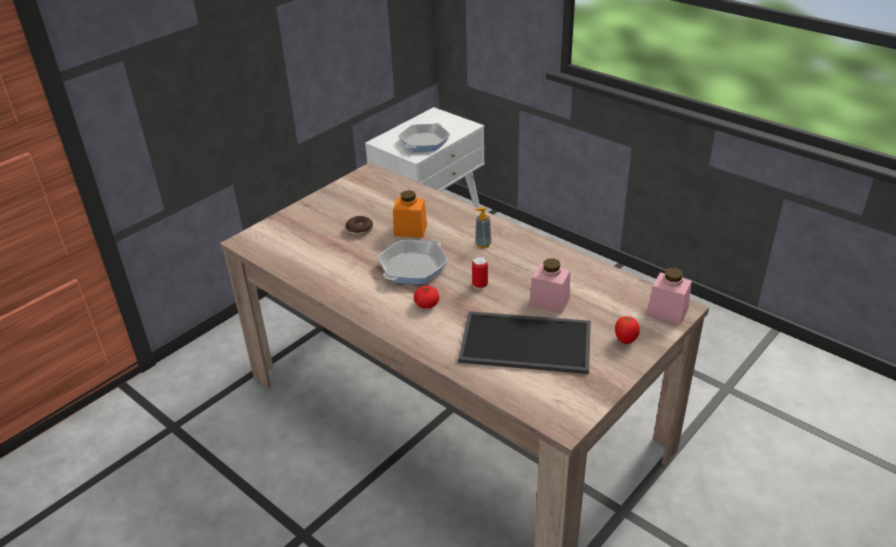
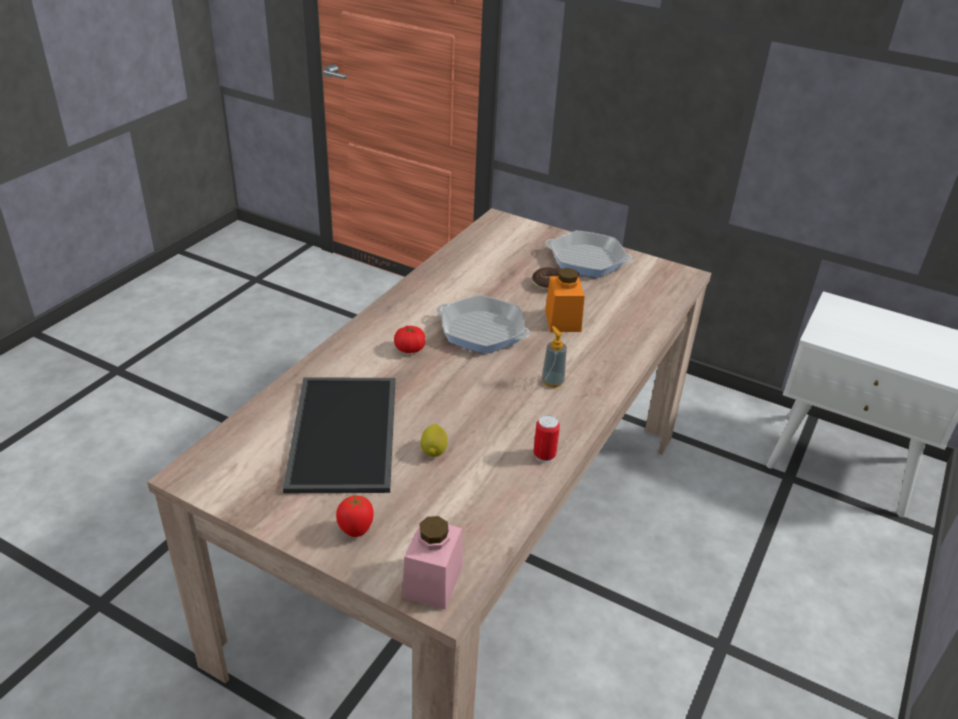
camera: 75 degrees right, 0 degrees up
frying pan [398,123,450,152] -> frying pan moved to [545,230,632,278]
can [472,257,488,290] -> can moved to [533,415,560,463]
pink jar [529,259,570,314] -> lemon [421,424,448,457]

